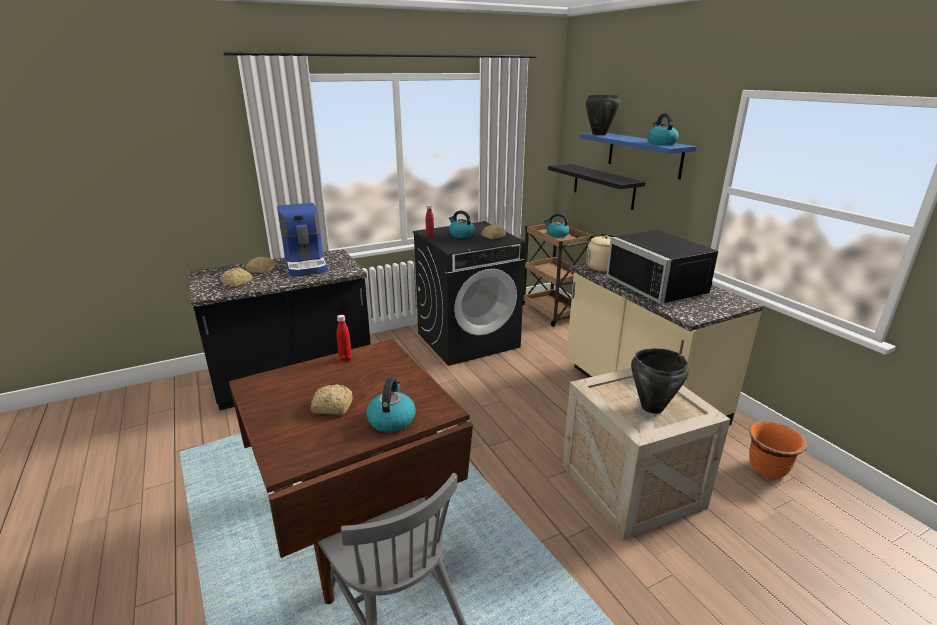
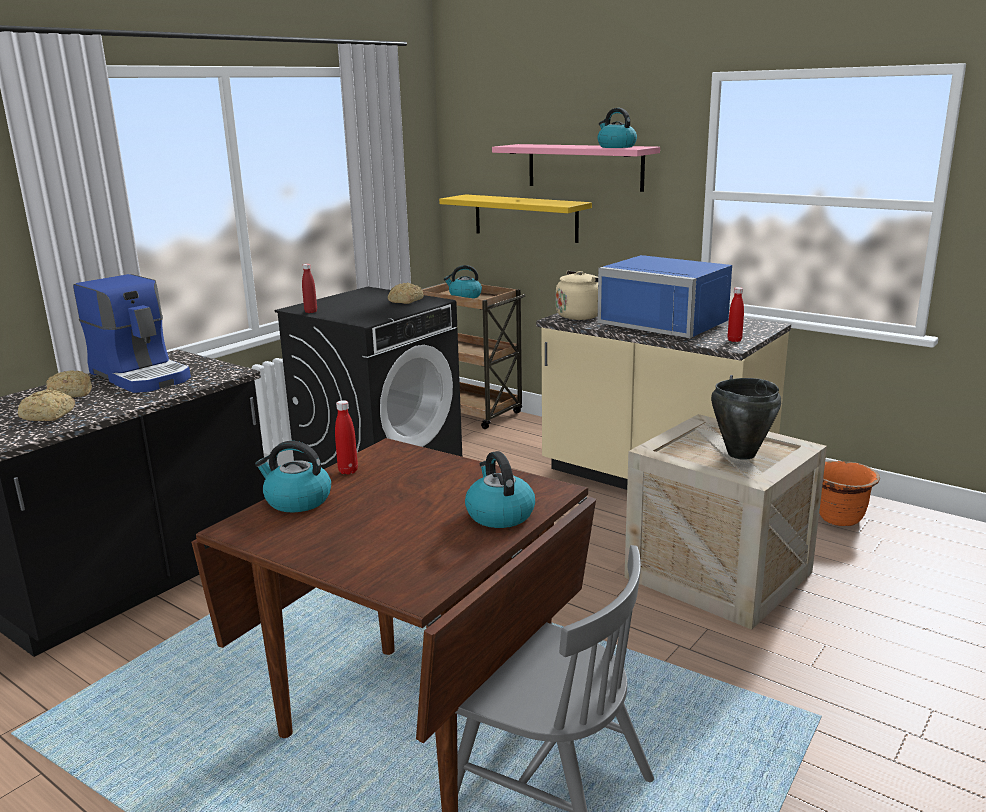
camera: 25 degrees left, 5 degrees down
bread [311,384,353,415] -> none
kettle [449,211,475,238] -> kettle moved to [255,441,331,512]
black shelf [548,164,645,210] -> yellow shelf [439,194,592,243]
blue shelf [580,133,697,180] -> pink shelf [492,144,660,192]
black cooking pot [585,94,620,135] -> none
black microwave [606,230,718,304] -> blue microwave [597,255,732,338]
none -> red bottle [728,287,744,342]

